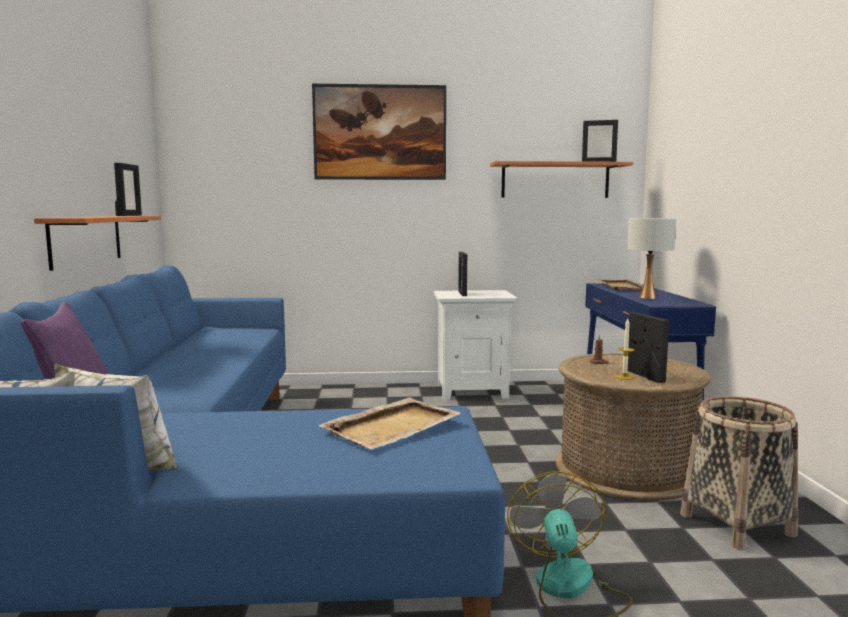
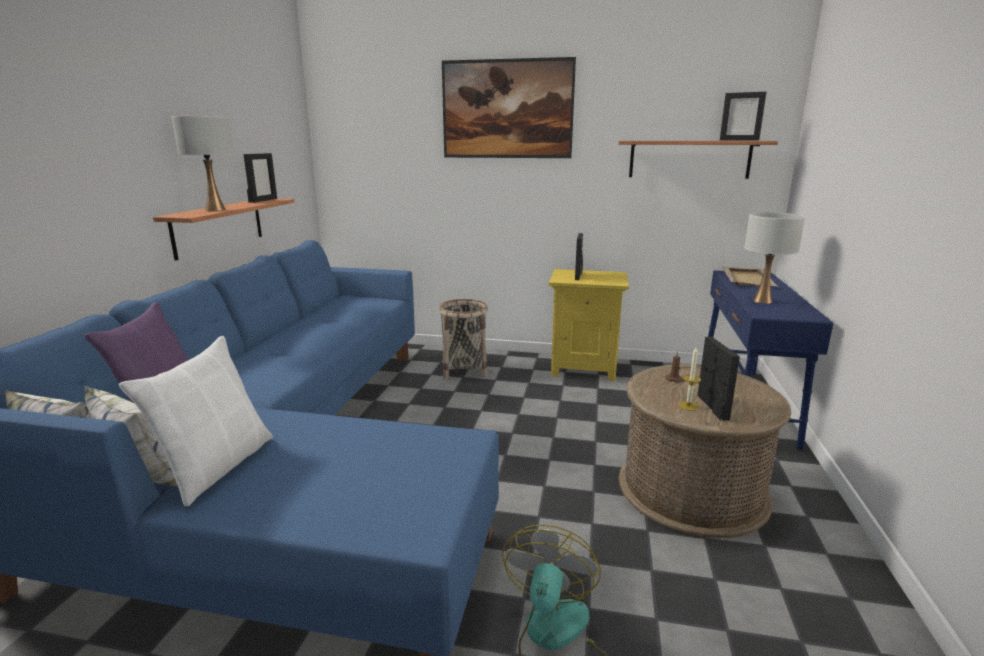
camera: 15 degrees right, 10 degrees up
beige tray [318,397,461,449] -> none
white nightstand [434,290,518,400] -> yellow nightstand [549,269,629,381]
basket [680,396,798,550] -> basket moved to [439,299,488,379]
none -> white pillow [119,336,273,507]
none -> white table lamp [172,116,234,211]

